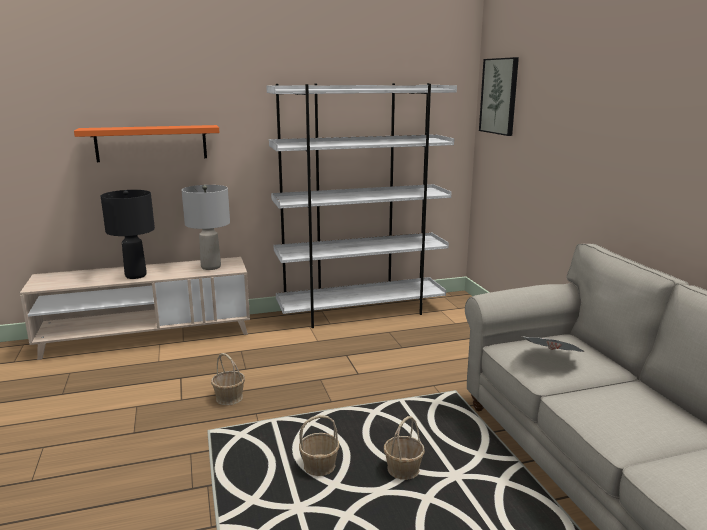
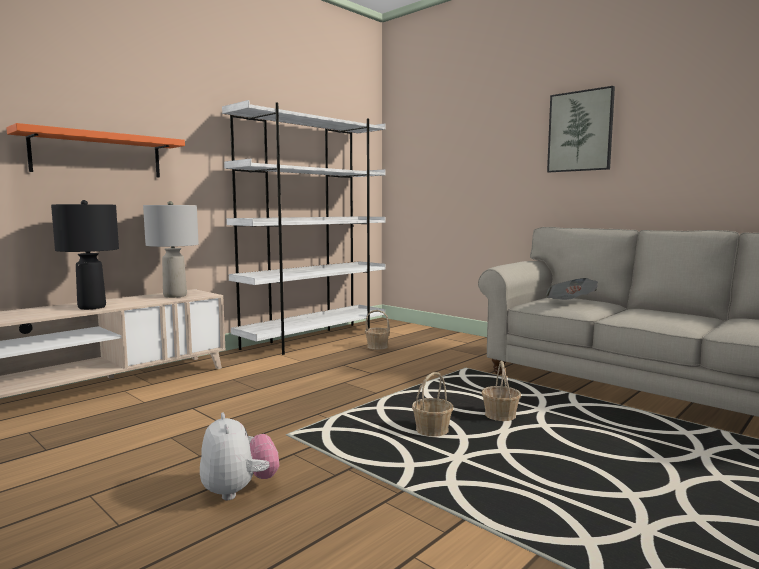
camera: 30 degrees left, 10 degrees down
basket [211,353,245,405] -> basket moved to [365,310,390,349]
picture [479,57,519,136] -> picture moved to [547,86,615,172]
none -> plush toy [200,413,279,500]

